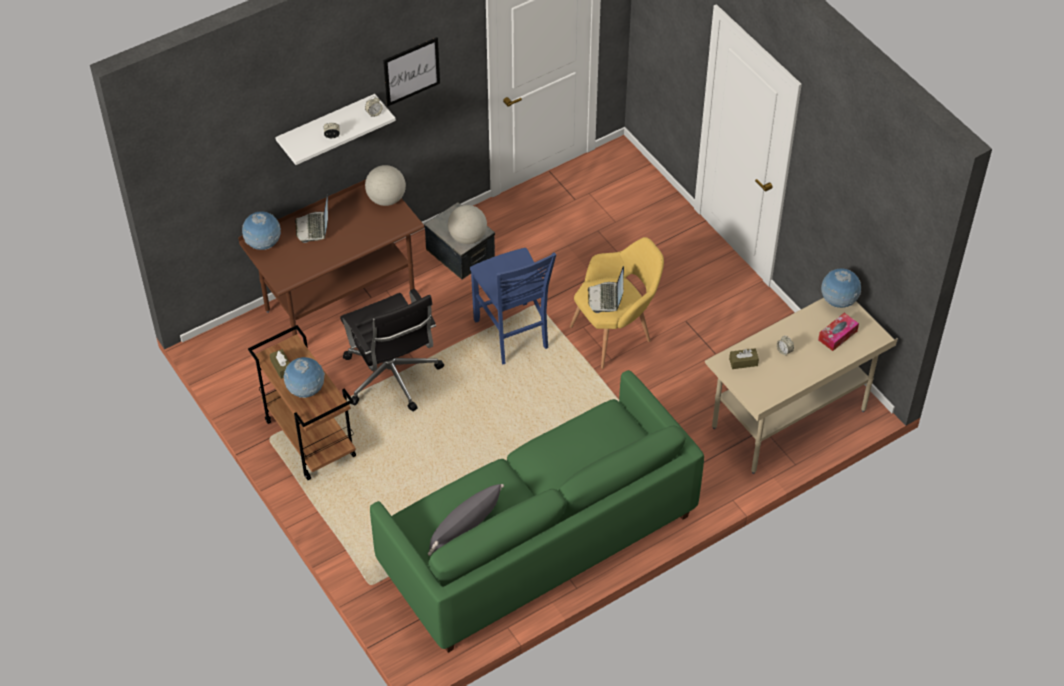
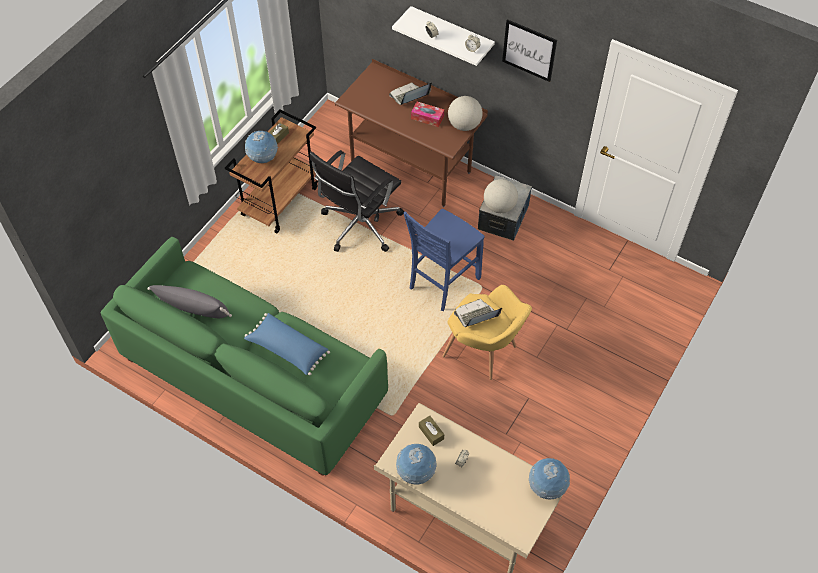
camera: 65 degrees right, 5 degrees up
globe [242,211,281,250] -> globe moved to [396,444,436,484]
tissue box [818,313,859,351] -> tissue box moved to [411,102,444,127]
none -> blue pillow [244,313,330,376]

